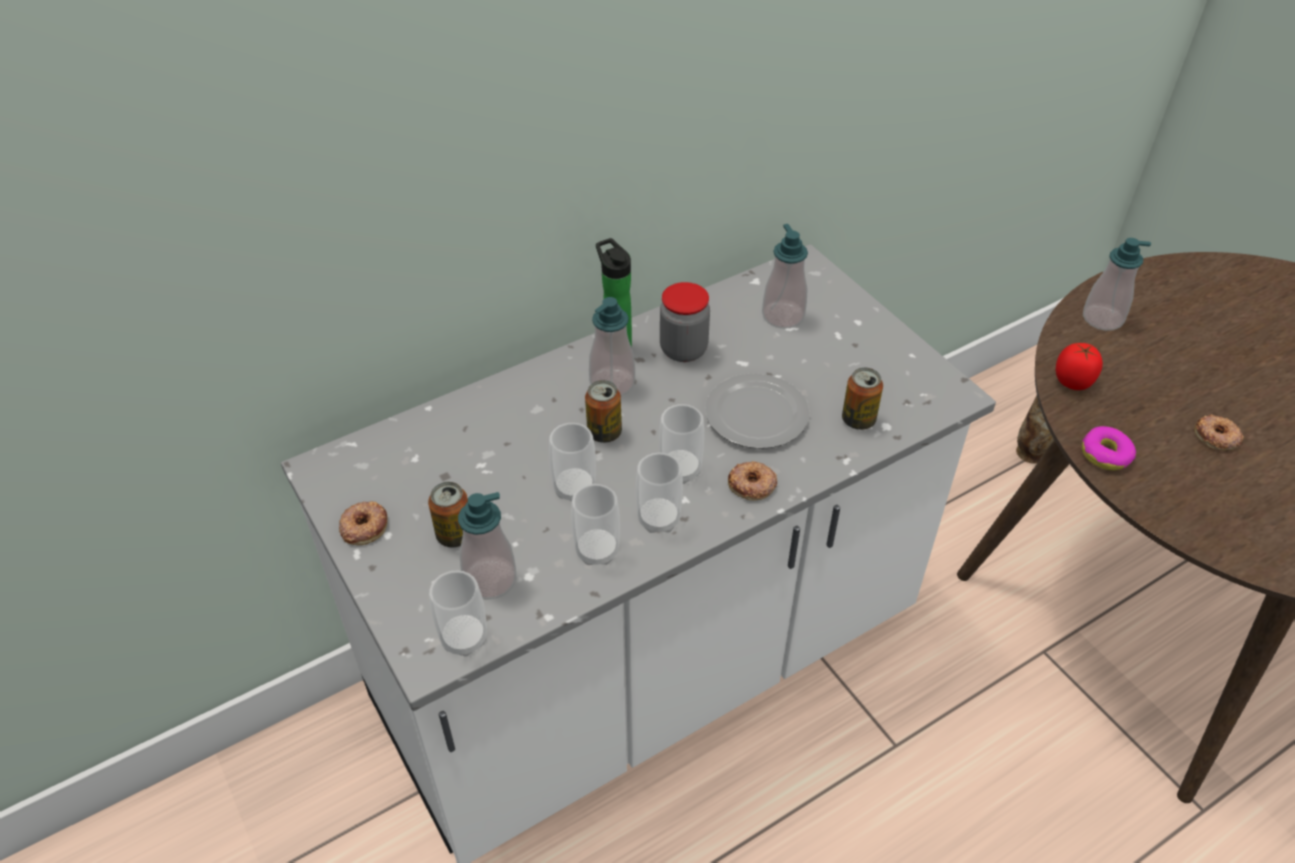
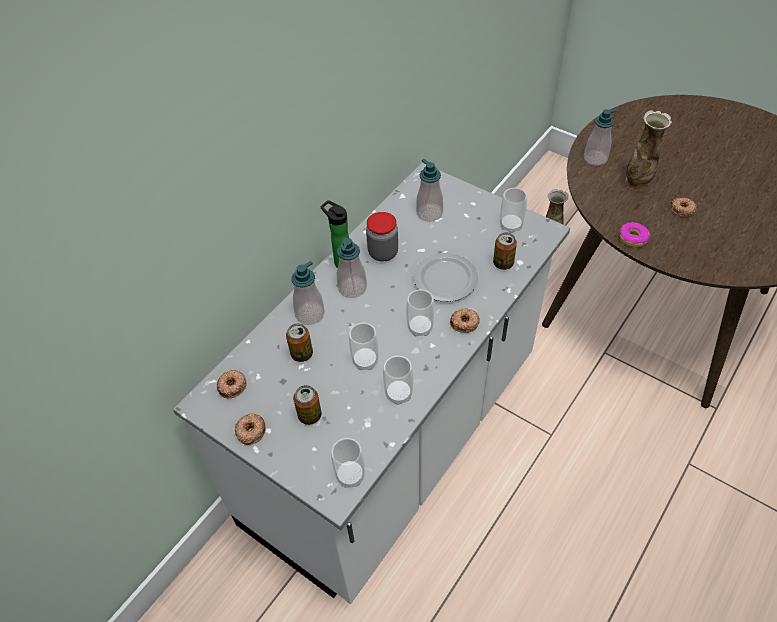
camera: 20 degrees left, 5 degrees up
soap dispenser [458,492,516,600] -> soap dispenser moved to [291,261,325,325]
can [585,380,622,443] -> can moved to [286,323,313,362]
cup [636,452,683,533] -> cup moved to [500,188,527,233]
tomato [1056,343,1103,390] -> none
none -> donut [217,370,247,398]
none -> vase [625,111,672,191]

